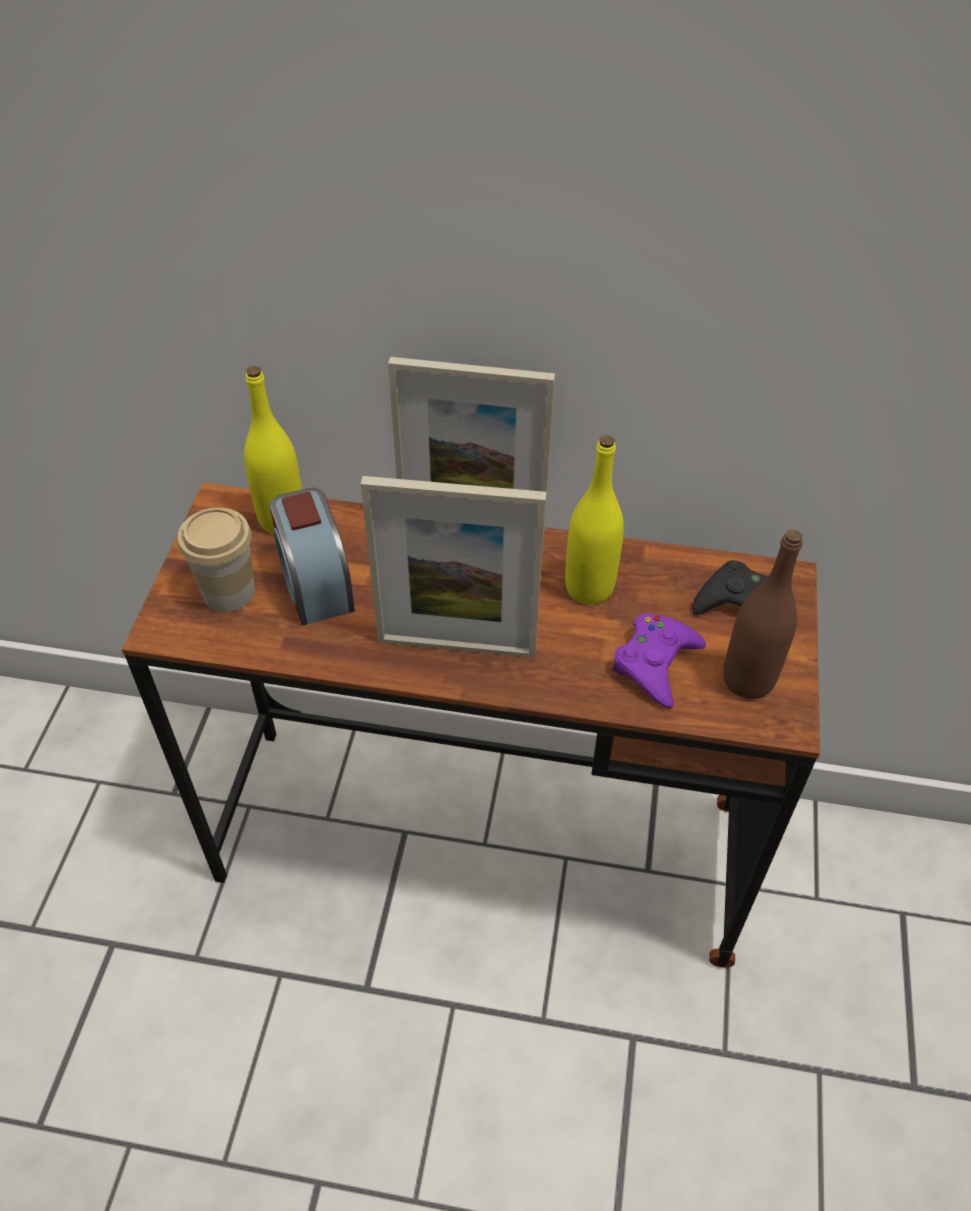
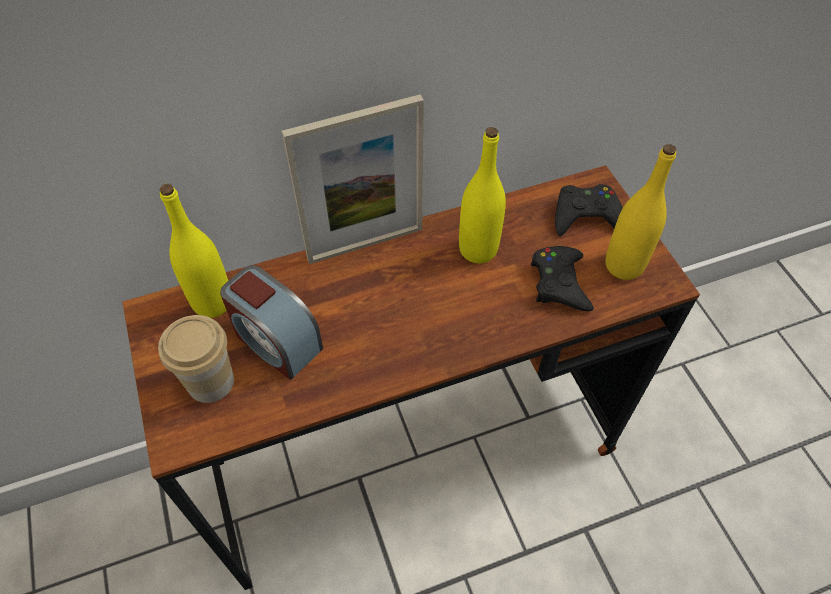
camera: 30 degrees left, 5 degrees up
picture frame [361,476,546,658] -> none
purple game controller [612,613,706,708] -> black game controller [531,246,594,312]
brown bottle [723,530,802,699] -> yellow bottle [605,144,676,280]

